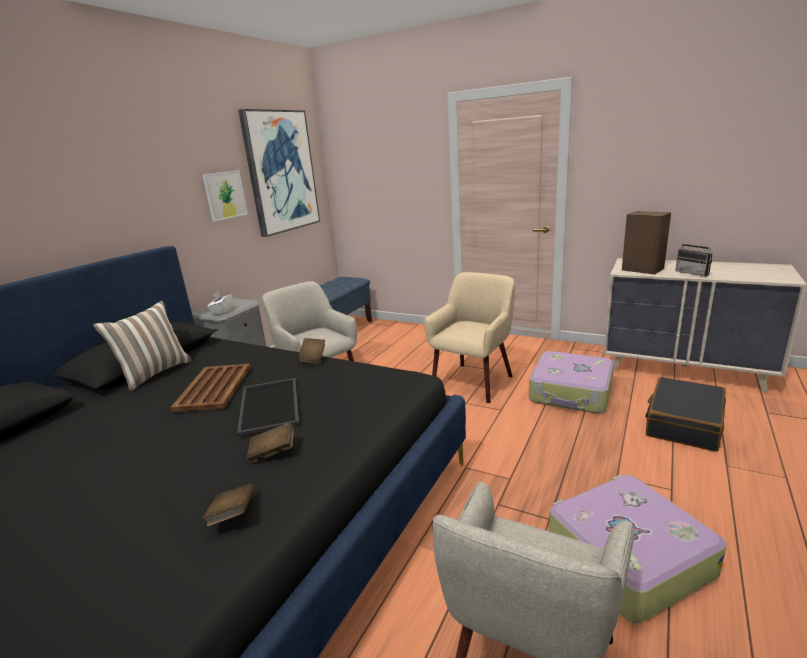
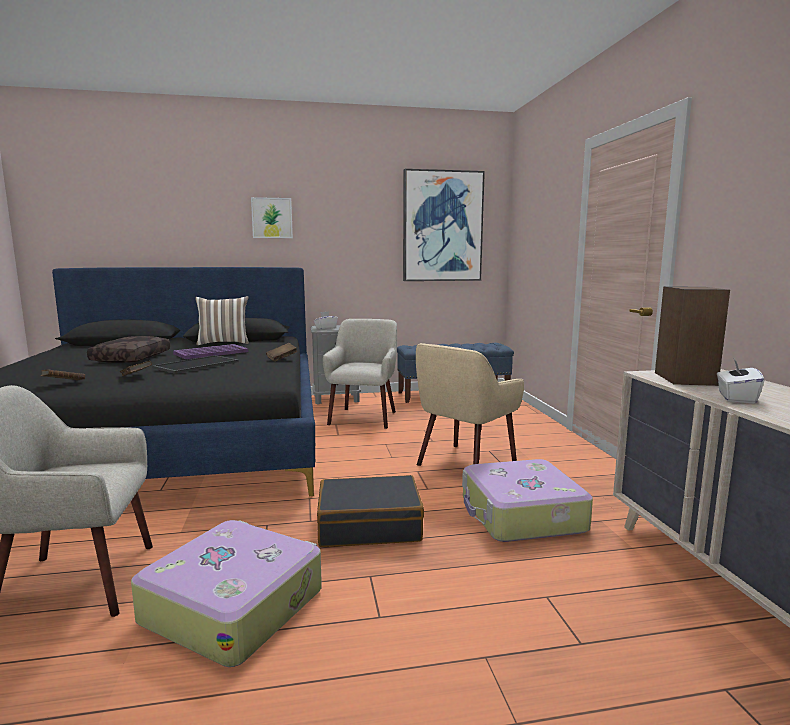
camera: 50 degrees right, 10 degrees down
brown tray [170,364,251,412] -> purple tray [173,344,248,359]
picture [203,171,248,222] -> picture moved to [251,197,293,238]
beige armchair [424,272,515,403] -> beige armchair turned 135 degrees clockwise [416,343,524,466]
black suitcase [646,377,726,452] -> black suitcase moved to [317,475,424,547]
radio [675,236,713,277] -> white tissue box [717,359,764,404]
none -> brown pillow [87,336,170,363]

